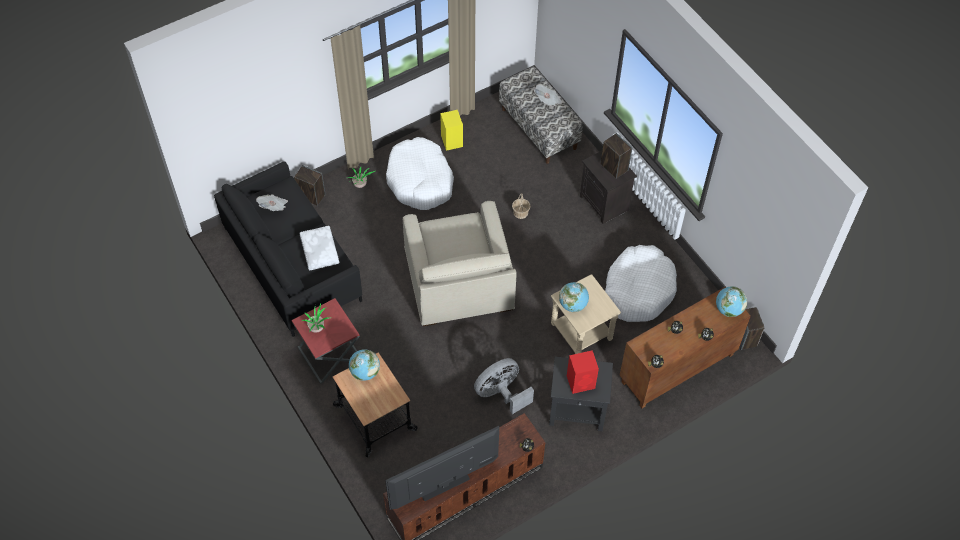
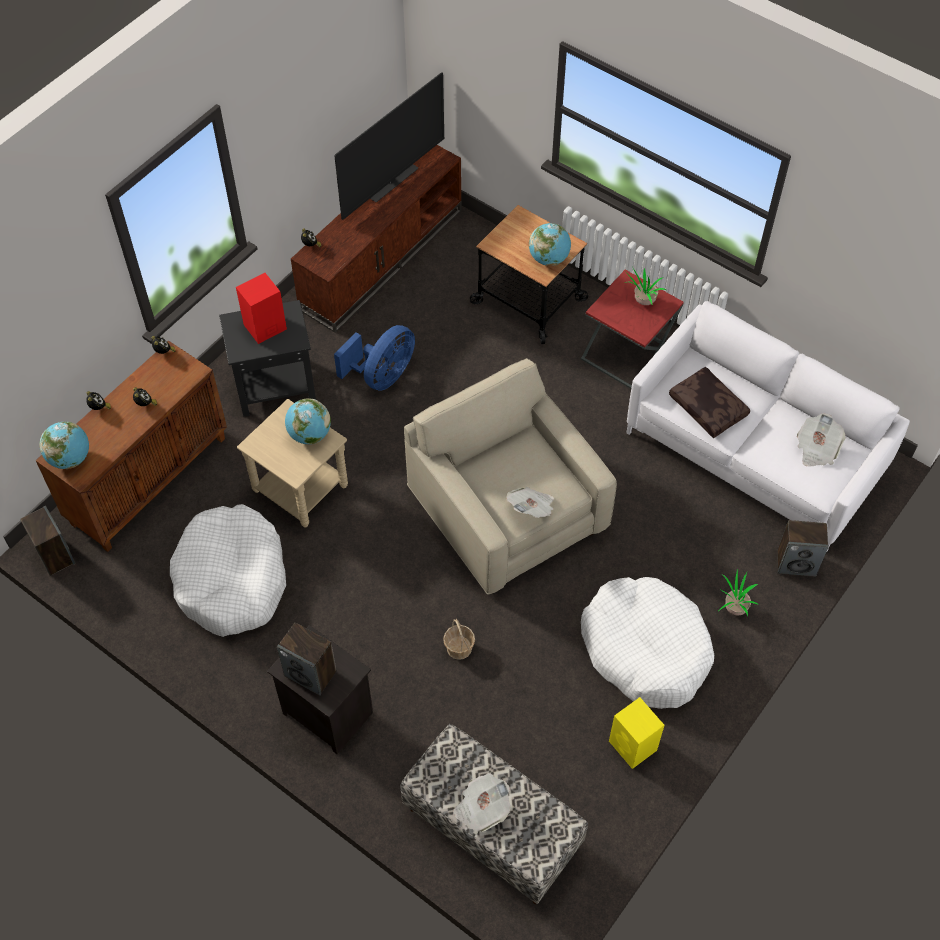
camera: 160 degrees right, 0 degrees up
black sofa [214,161,362,337] -> white sofa [626,301,910,551]
white pillow [299,226,339,270] -> brown pillow [669,367,750,438]
grey fan [474,358,534,414] -> blue fan [334,325,415,391]
none -> newspaper [506,487,554,518]

